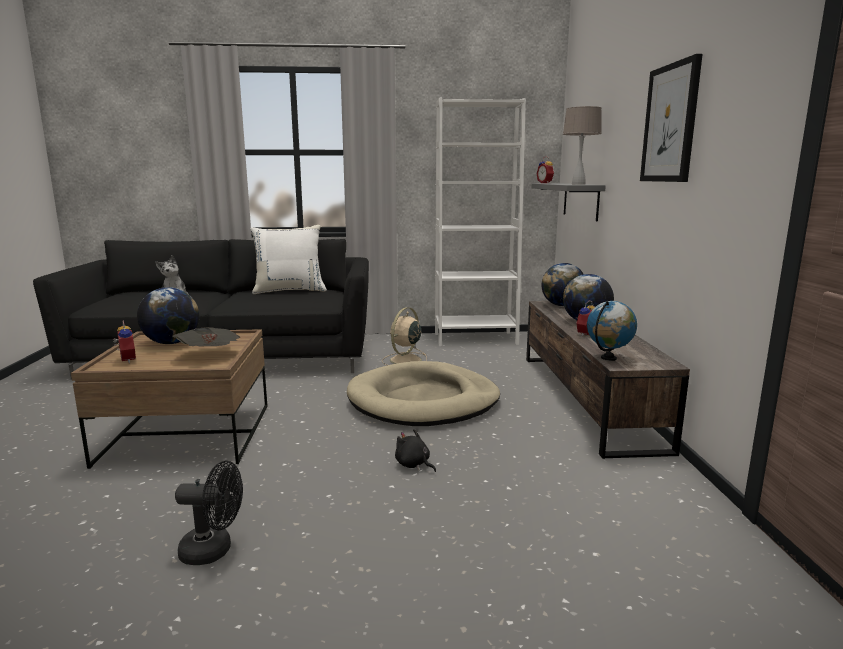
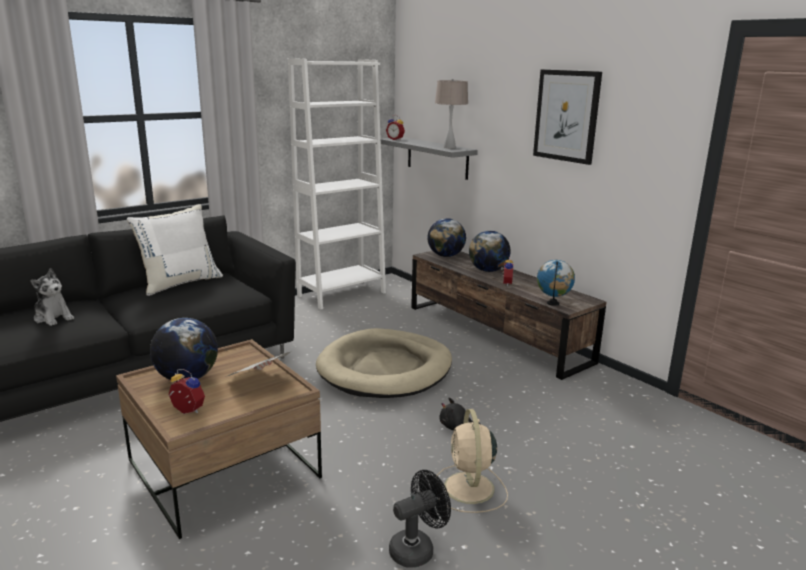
camera: 35 degrees left, 5 degrees up
beige fan [382,307,427,365] -> beige fan moved to [436,409,508,513]

